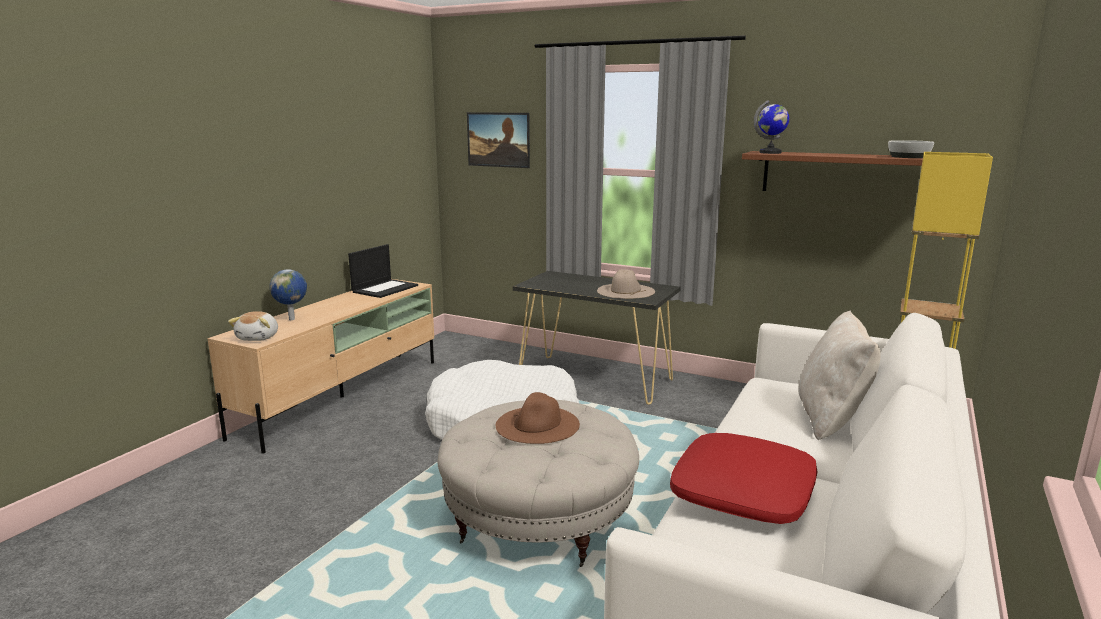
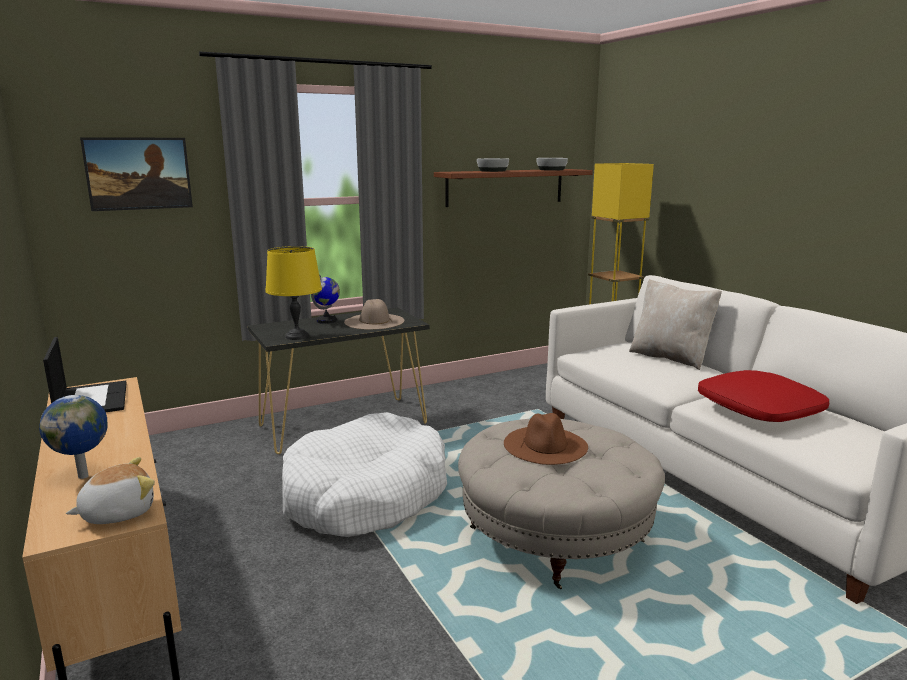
camera: 55 degrees left, 0 degrees up
plush toy [228,311,278,341] -> plush toy turned 75 degrees counterclockwise [66,457,155,524]
globe [754,100,789,154] -> globe moved to [311,275,340,324]
none -> yellow table lamp [265,246,322,340]
none -> bowl [477,158,509,172]

